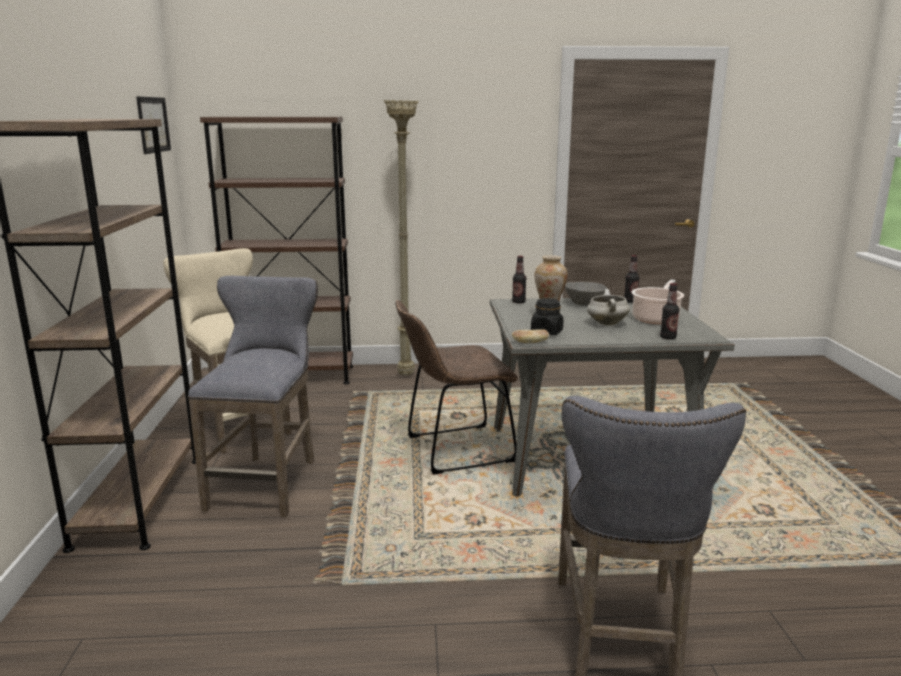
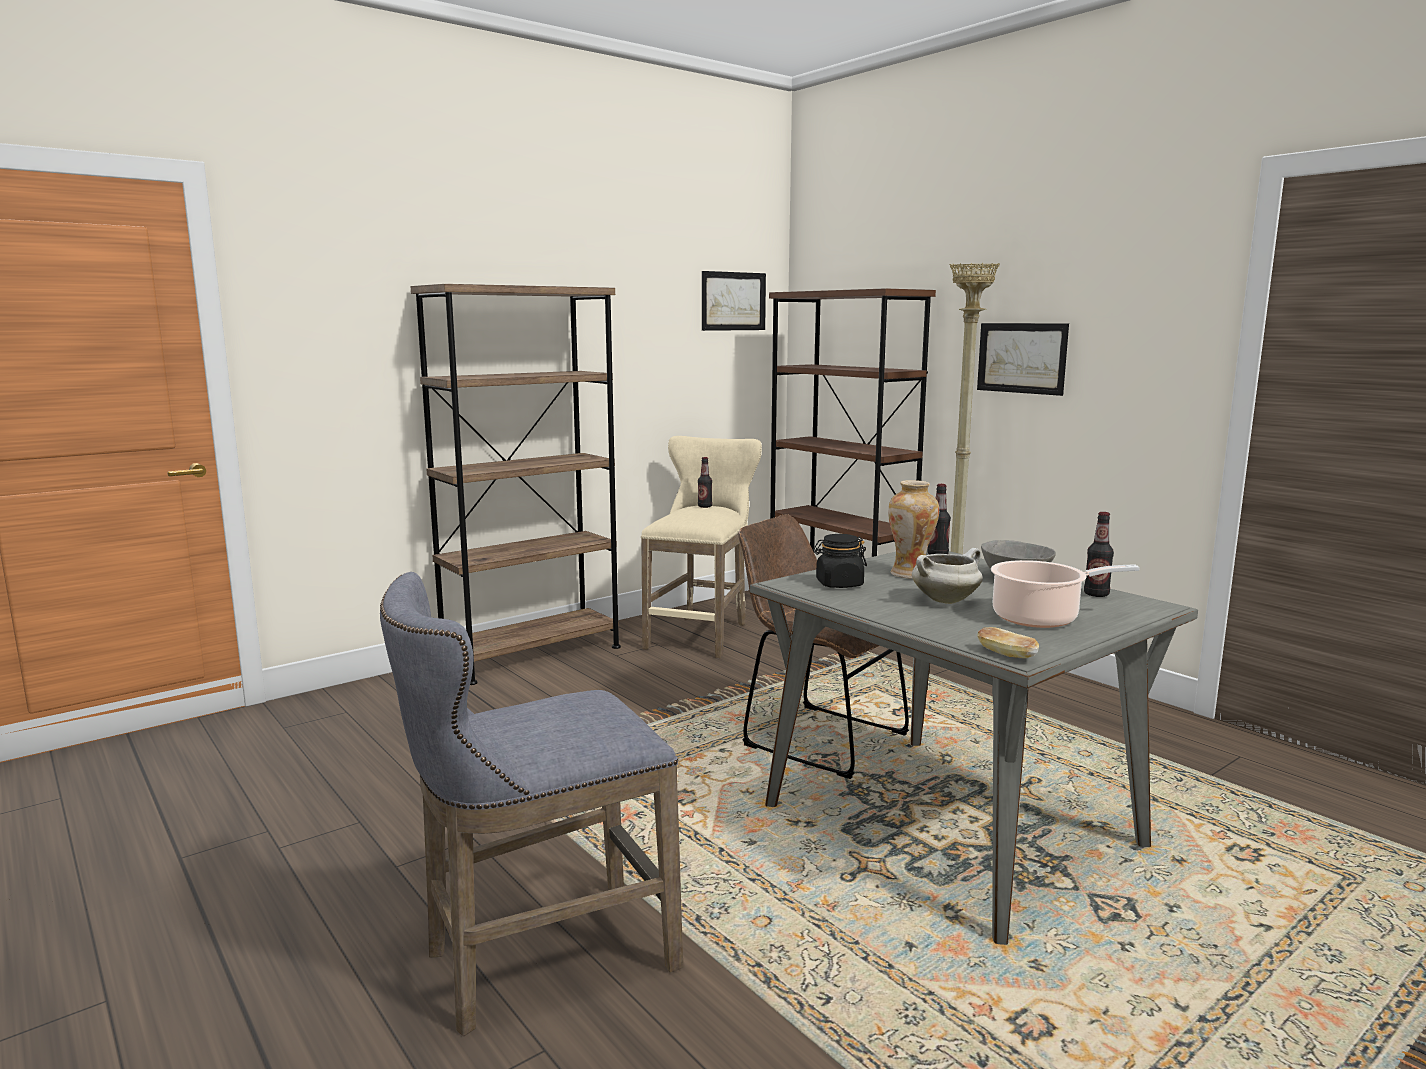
camera: 55 degrees right, 5 degrees down
grey stool [188,276,318,517] -> none
bread [512,329,550,343] -> bread moved to [977,627,1039,658]
bottle [660,283,679,339] -> bottle moved to [698,457,712,508]
none -> picture [977,323,1069,396]

